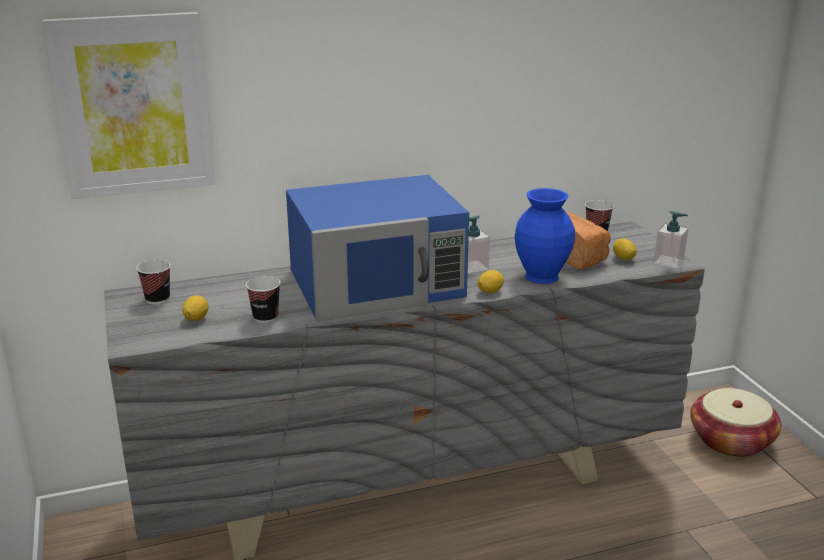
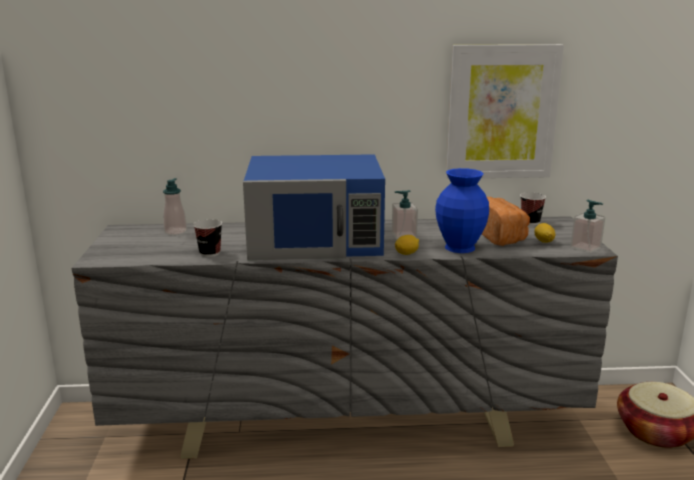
camera: 15 degrees right, 5 degrees down
picture [42,12,215,199] -> picture moved to [446,44,564,179]
cup [136,260,170,304] -> none
lemon [182,295,209,321] -> none
none -> soap dispenser [163,178,187,235]

